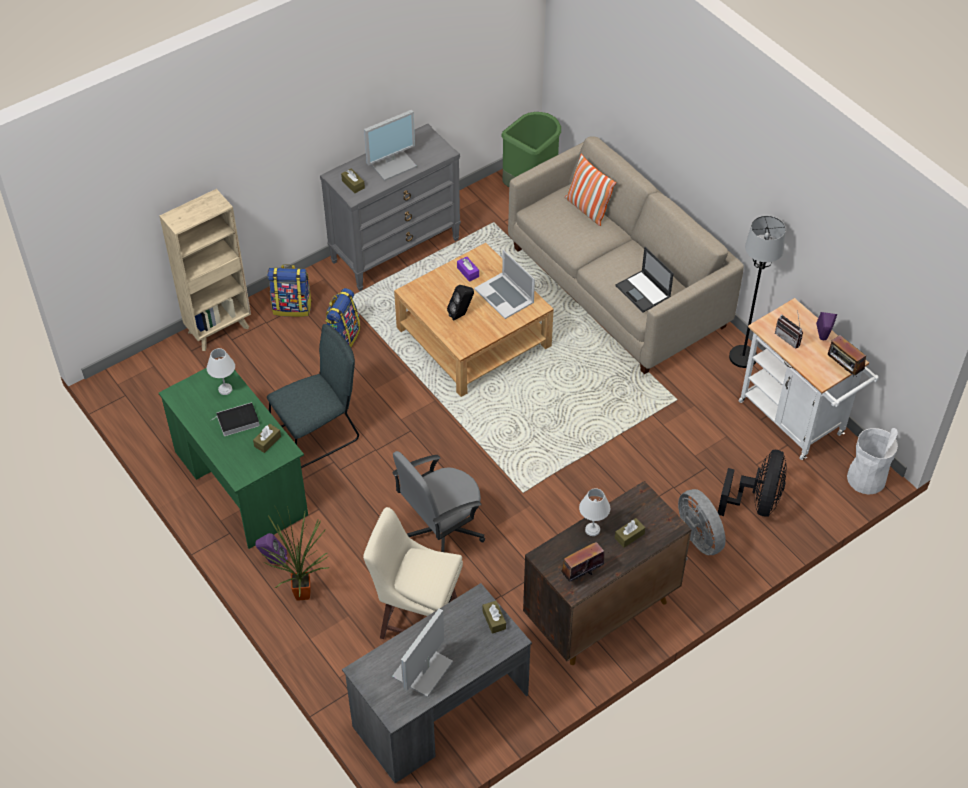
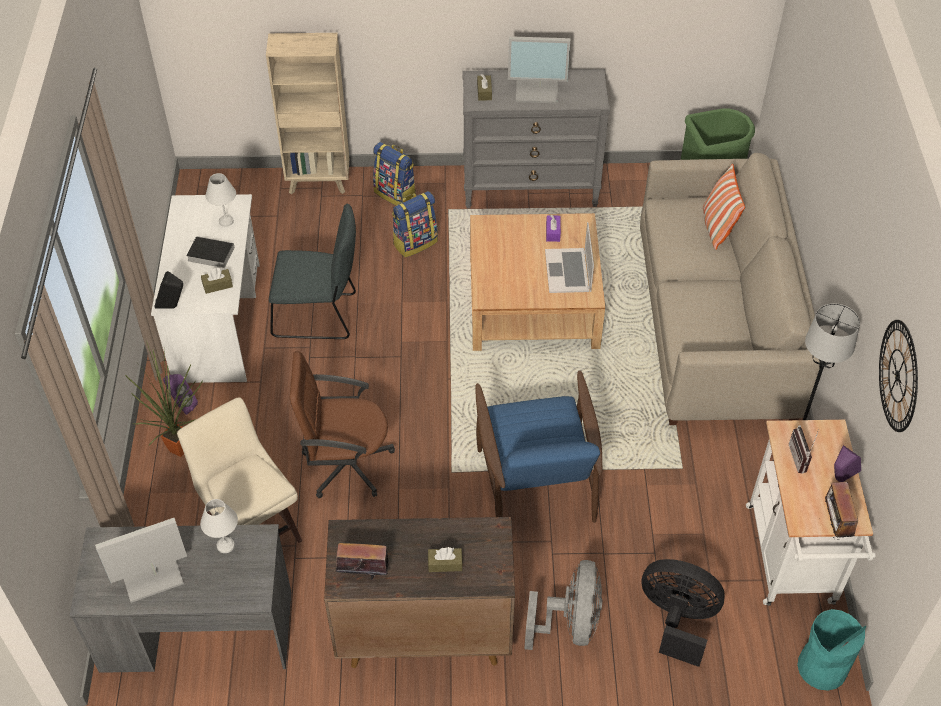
camera: 35 degrees right, 0 degrees up
green desk [159,368,308,549] -> white desk [151,194,260,383]
grey office chair [392,451,485,552] -> brown office chair [290,351,395,498]
black speaker [447,285,474,320] -> black speaker moved to [154,271,183,309]
brown tissue box [482,601,506,634] -> none
white table lamp [579,488,610,536] -> white table lamp moved to [200,499,238,553]
laptop [616,247,674,313] -> none
black fan [718,450,786,517] -> black fan turned 120 degrees counterclockwise [642,559,725,667]
white trash can [847,428,898,494] -> turquoise trash can [797,609,866,691]
none -> blue armchair [475,370,602,523]
none -> wall clock [879,320,918,432]

